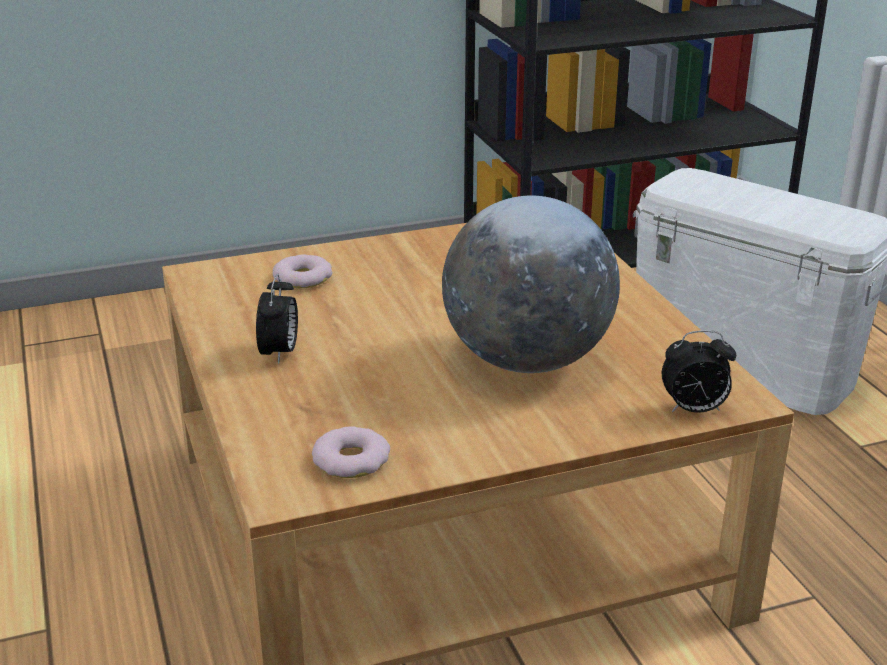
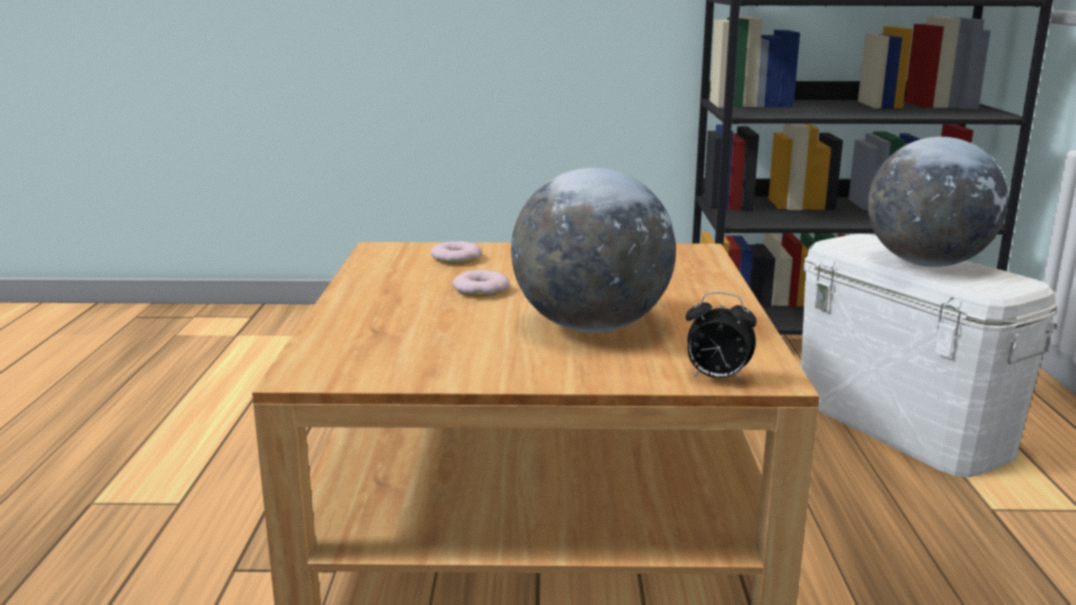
camera: 20 degrees right, 10 degrees down
alarm clock [256,274,298,364] -> none
donut [312,426,390,478] -> donut moved to [452,270,510,297]
none -> globe [868,137,1008,267]

